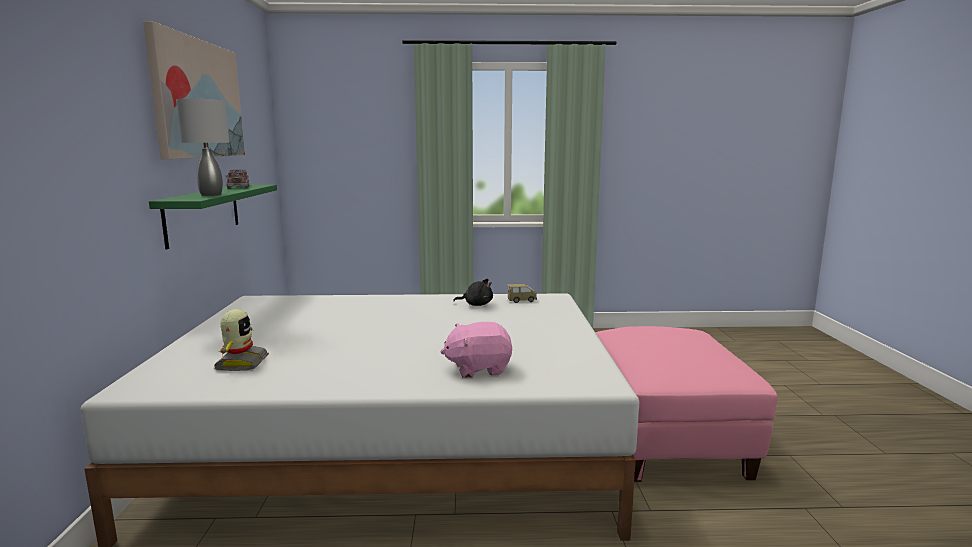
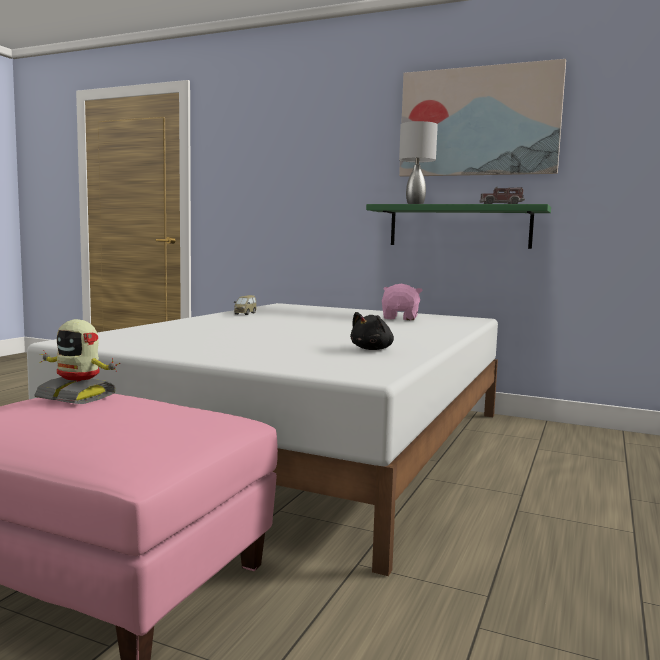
camera: 115 degrees right, 5 degrees down
toy robot [214,309,269,371] -> toy robot moved to [34,319,120,404]
pink plush toy [441,322,512,378] -> pink plush toy moved to [382,284,423,320]
toy car [508,284,537,303] -> toy car moved to [234,295,256,315]

